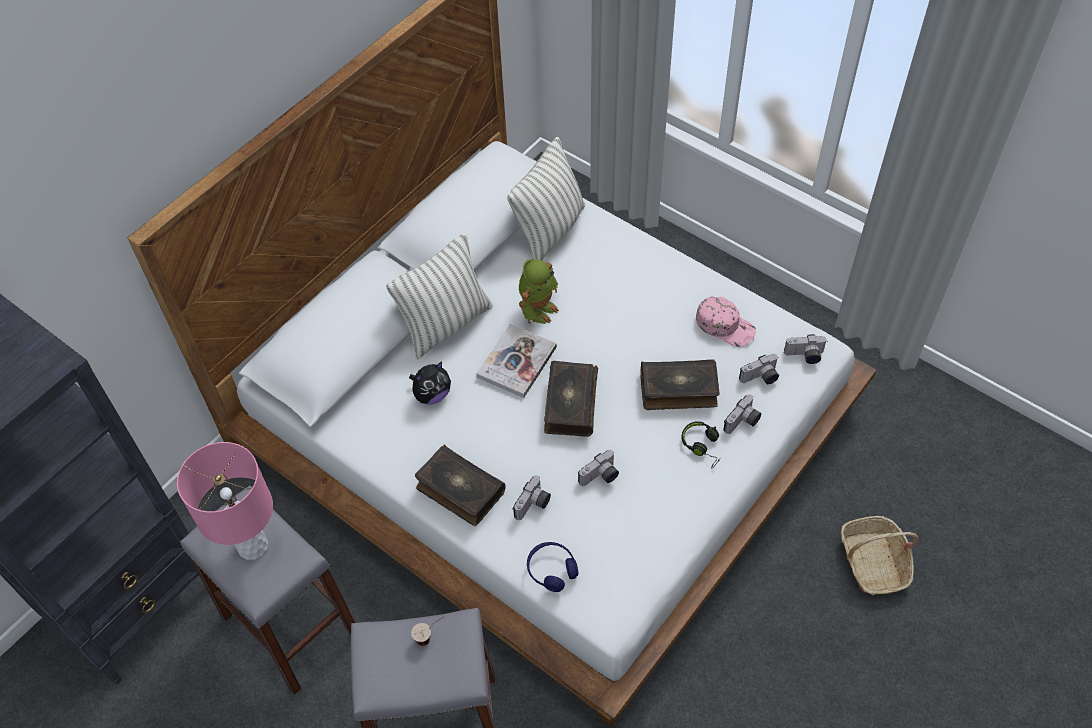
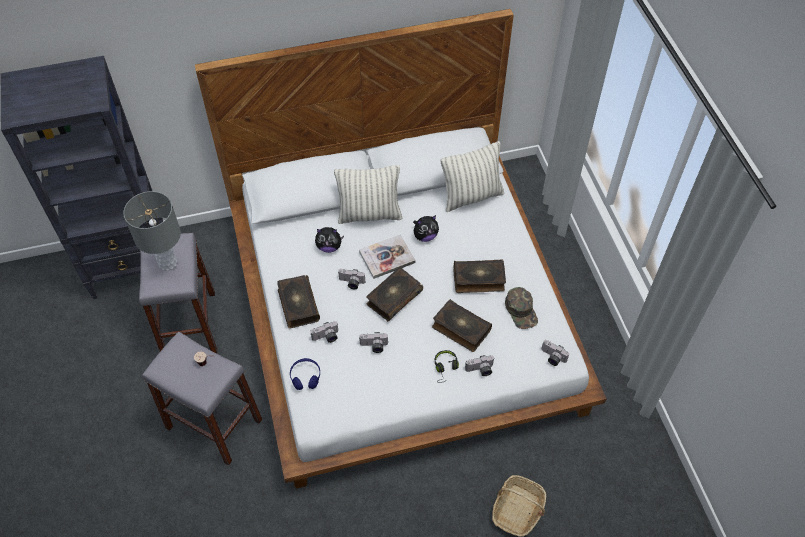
camera: 35 degrees right, 0 degrees up
pink table lamp [177,442,273,560] -> grey table lamp [123,191,181,271]
toy robot [519,259,559,324] -> plush toy [413,215,439,242]
pink cap [696,297,756,347] -> green cap [505,287,538,329]
camera [739,354,779,384] -> camera moved to [338,269,365,289]
none -> book [453,260,506,293]

